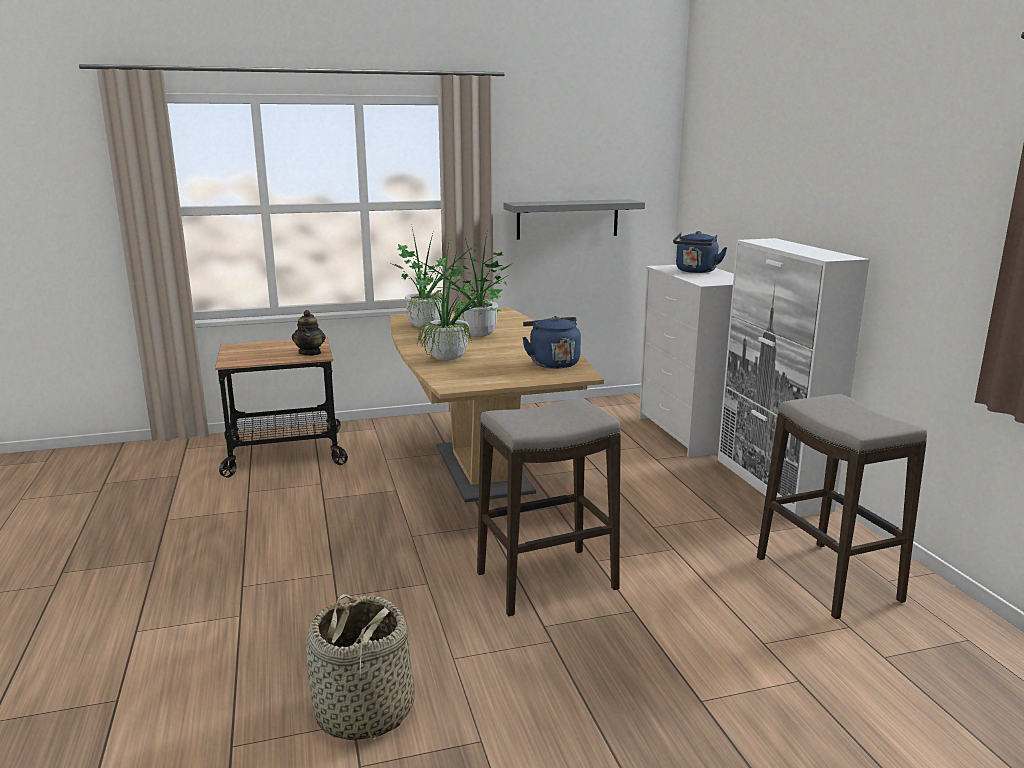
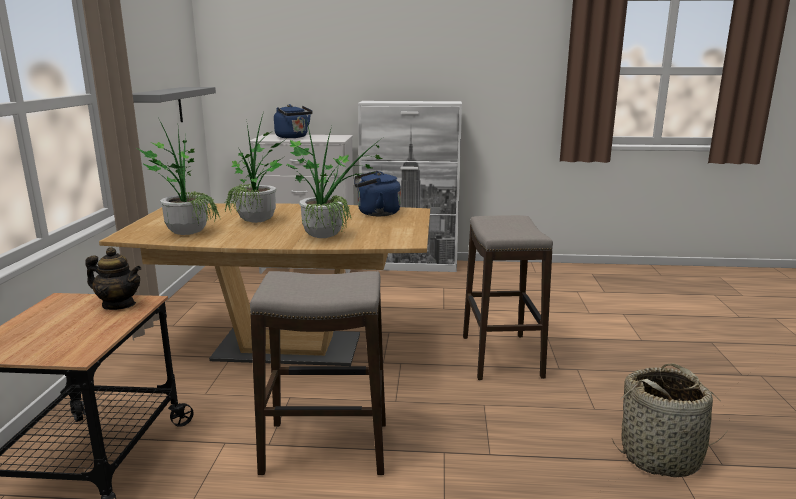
camera: 70 degrees left, 0 degrees up
stool [757,394,927,619] -> stool moved to [250,271,386,475]

